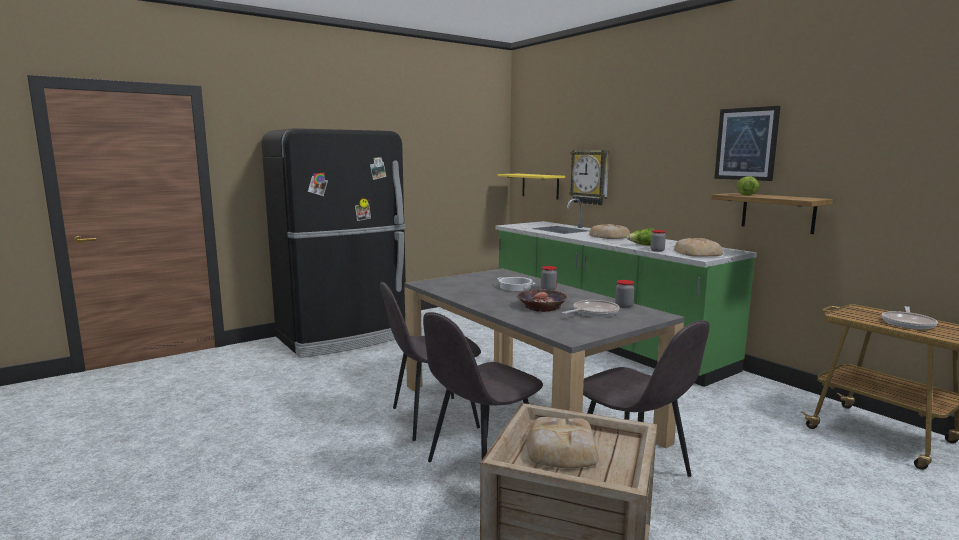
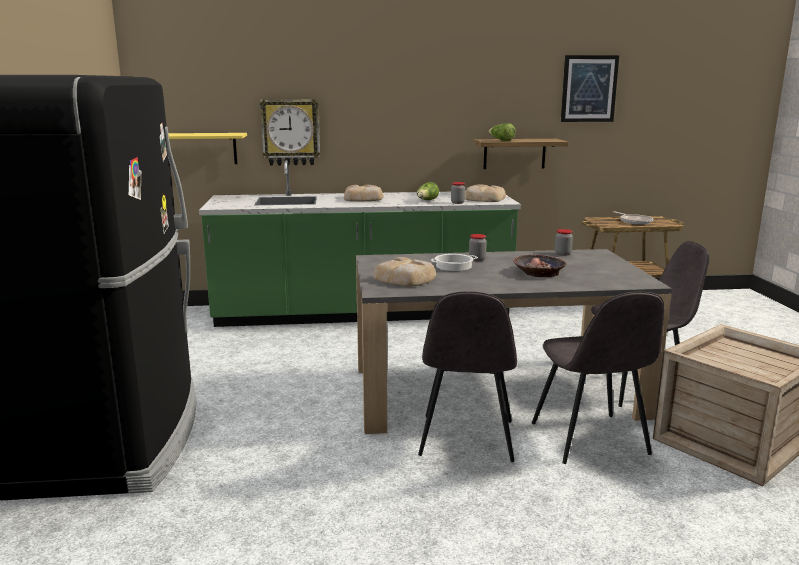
camera: 60 degrees left, 5 degrees up
bread [526,417,599,469] -> bread moved to [373,257,436,287]
frying pan [562,300,619,317] -> none
picture [714,106,781,181] -> picture moved to [561,55,619,122]

